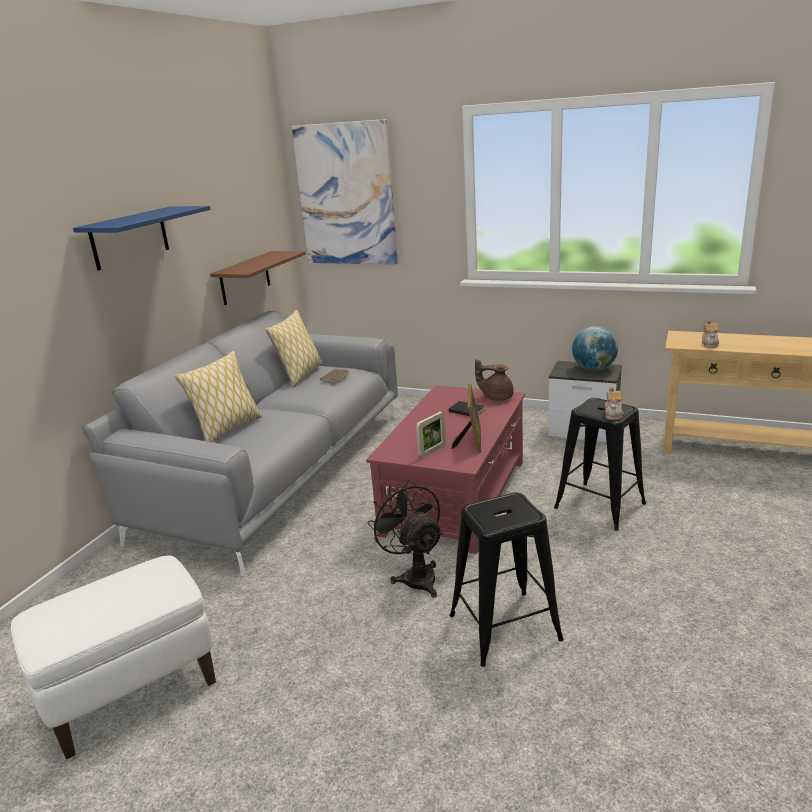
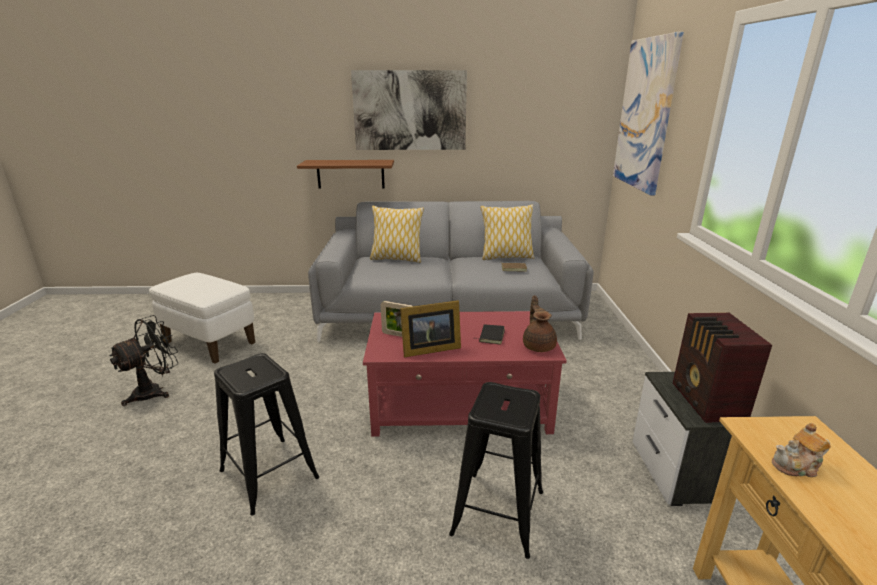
camera: 65 degrees right, 0 degrees up
blue shelf [73,206,210,270] -> picture [351,70,467,150]
brown shelf [210,251,306,305] -> brown shelf moved to [297,160,394,189]
black fan [367,480,443,598] -> black fan moved to [109,315,178,406]
globe [572,326,618,371] -> radio [673,313,772,423]
teapot [605,387,623,420] -> none

